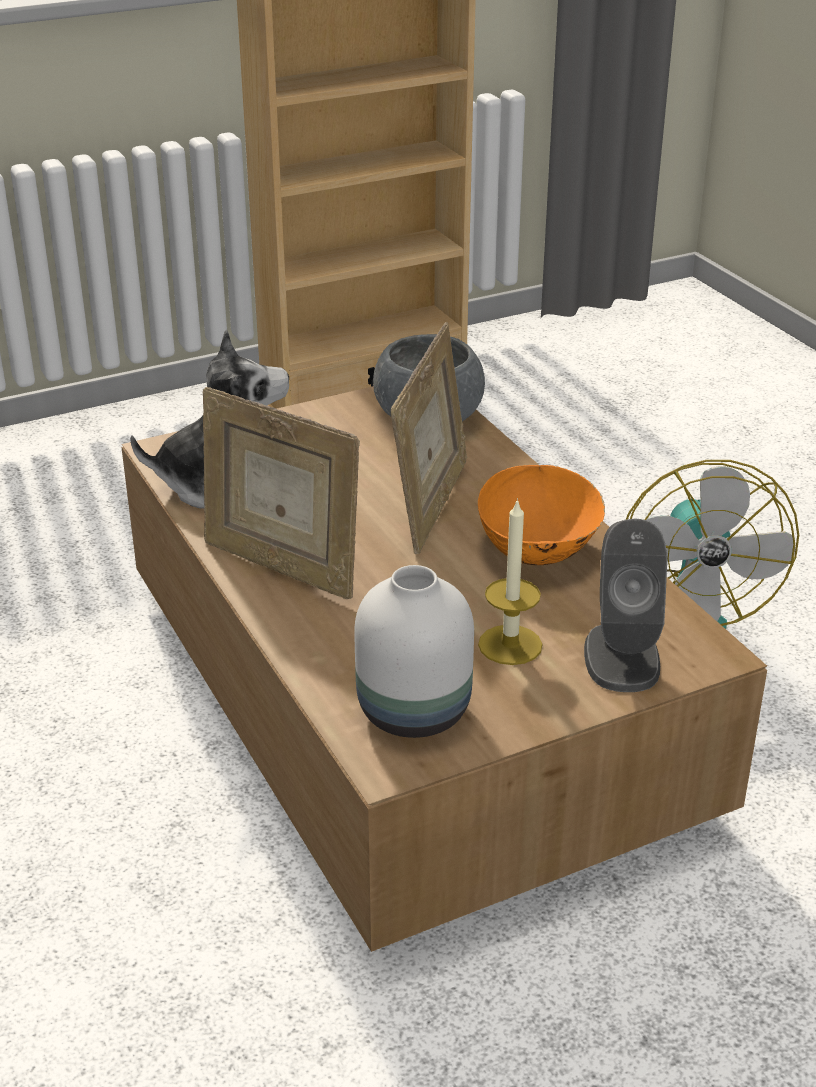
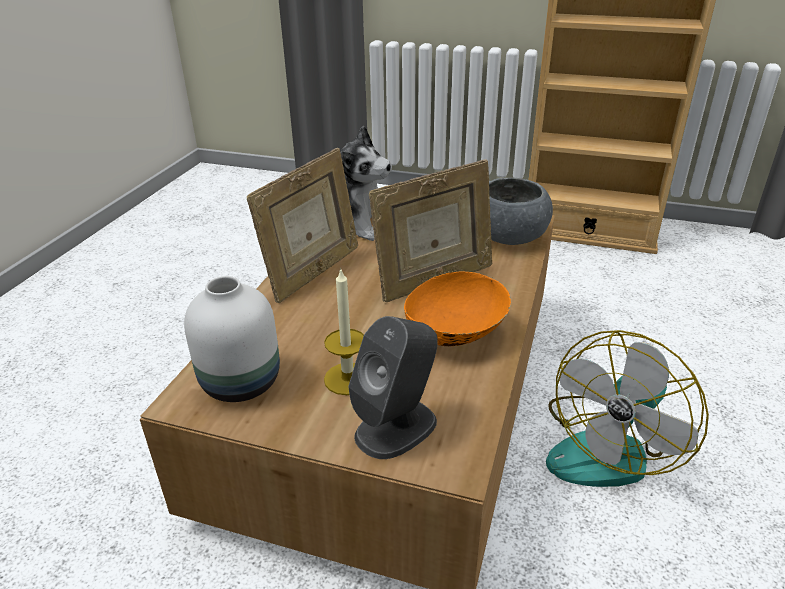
camera: 45 degrees right, 0 degrees up
picture frame [203,387,360,599] -> picture frame turned 135 degrees counterclockwise [247,148,358,303]

